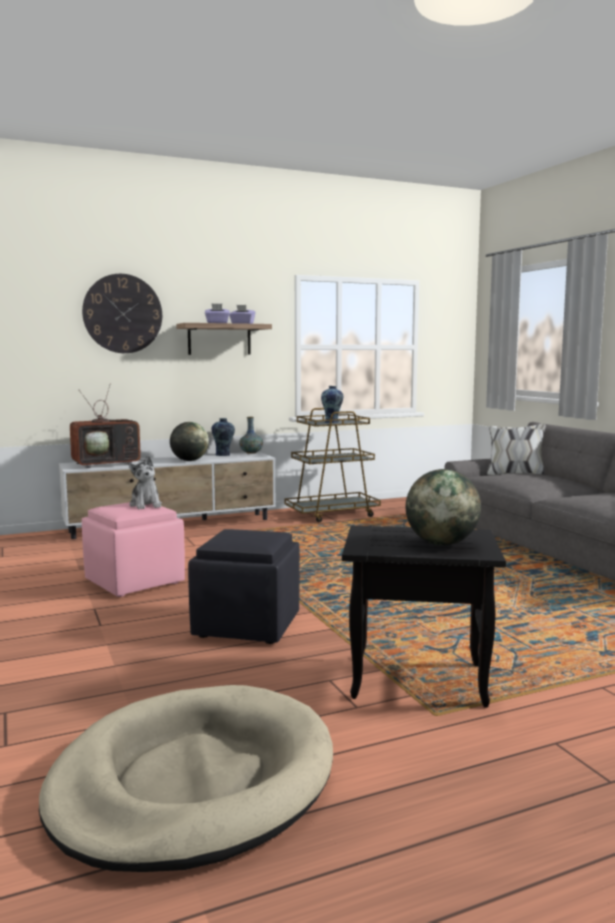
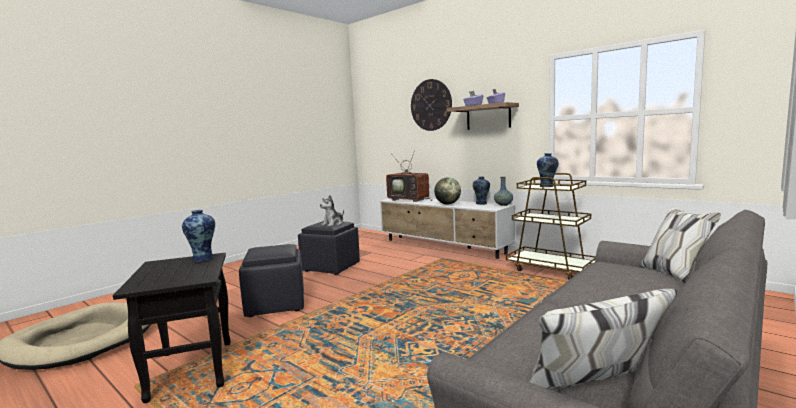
camera: 65 degrees right, 0 degrees up
pink ottoman [82,502,185,597] -> black ottoman [298,221,360,275]
globe [406,469,481,546] -> none
none -> vase [182,210,215,262]

